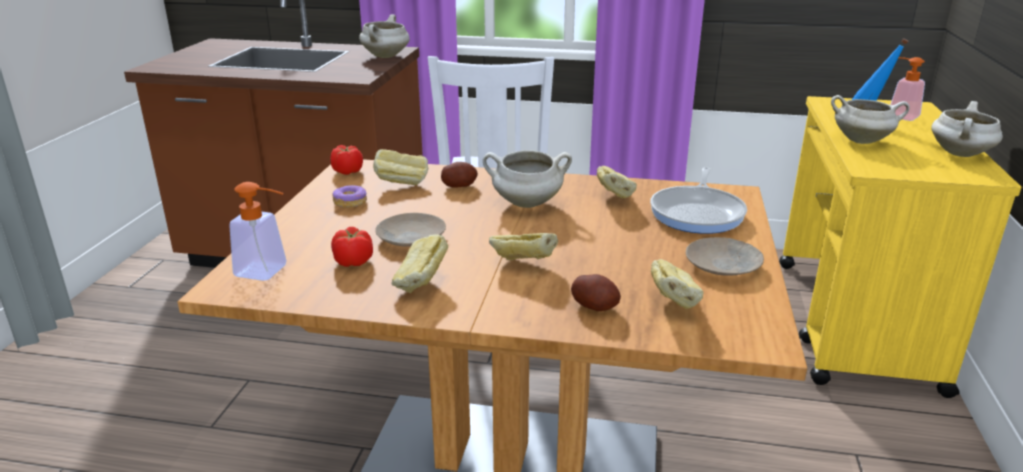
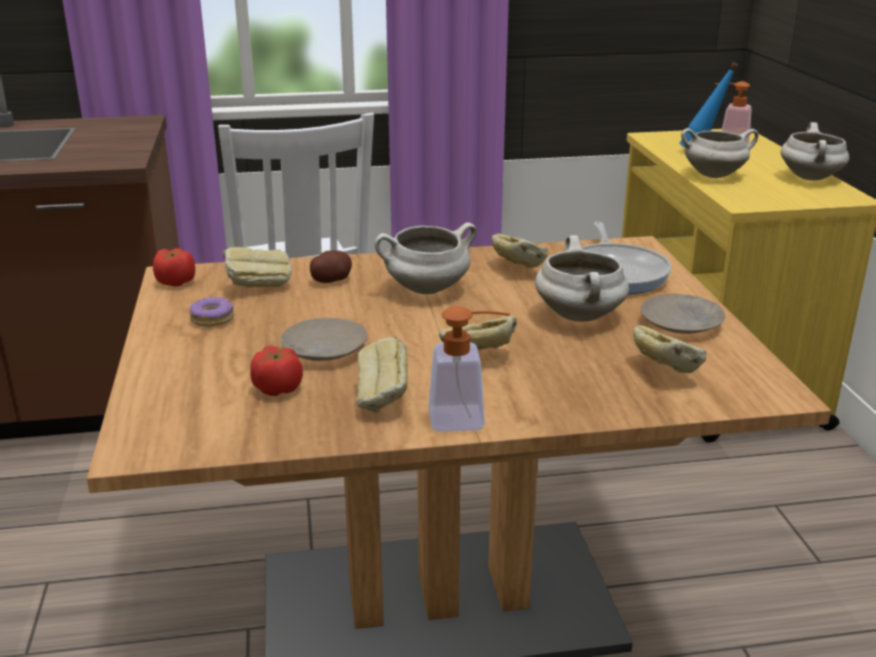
camera: 20 degrees left, 0 degrees up
soap dispenser [229,182,287,281] -> soap dispenser moved to [428,306,510,432]
white cooking pot [359,14,410,58] -> white cooking pot moved to [535,235,629,322]
potato [571,274,621,311] -> none

